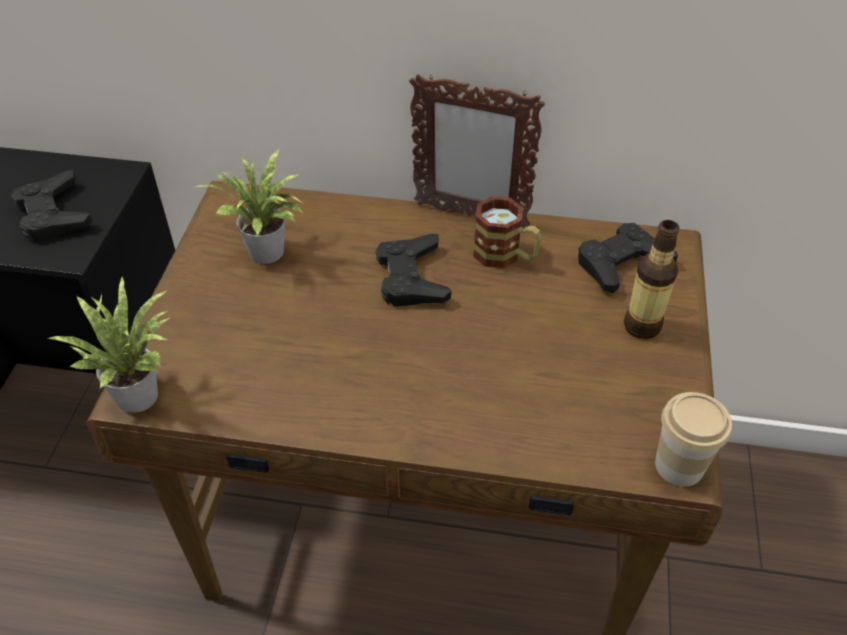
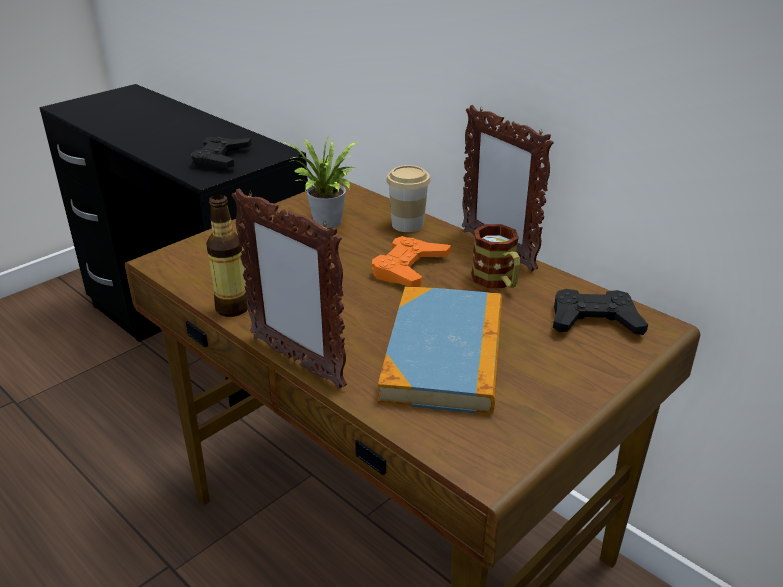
camera: 35 degrees right, 15 degrees down
potted plant [48,277,171,413] -> none
black game controller [376,234,451,307] -> orange game controller [372,236,451,287]
bottle [624,220,679,339] -> bottle moved to [206,194,248,317]
cup [655,392,732,487] -> cup moved to [386,165,430,232]
none -> picture frame [232,188,347,389]
none -> book [378,286,502,415]

